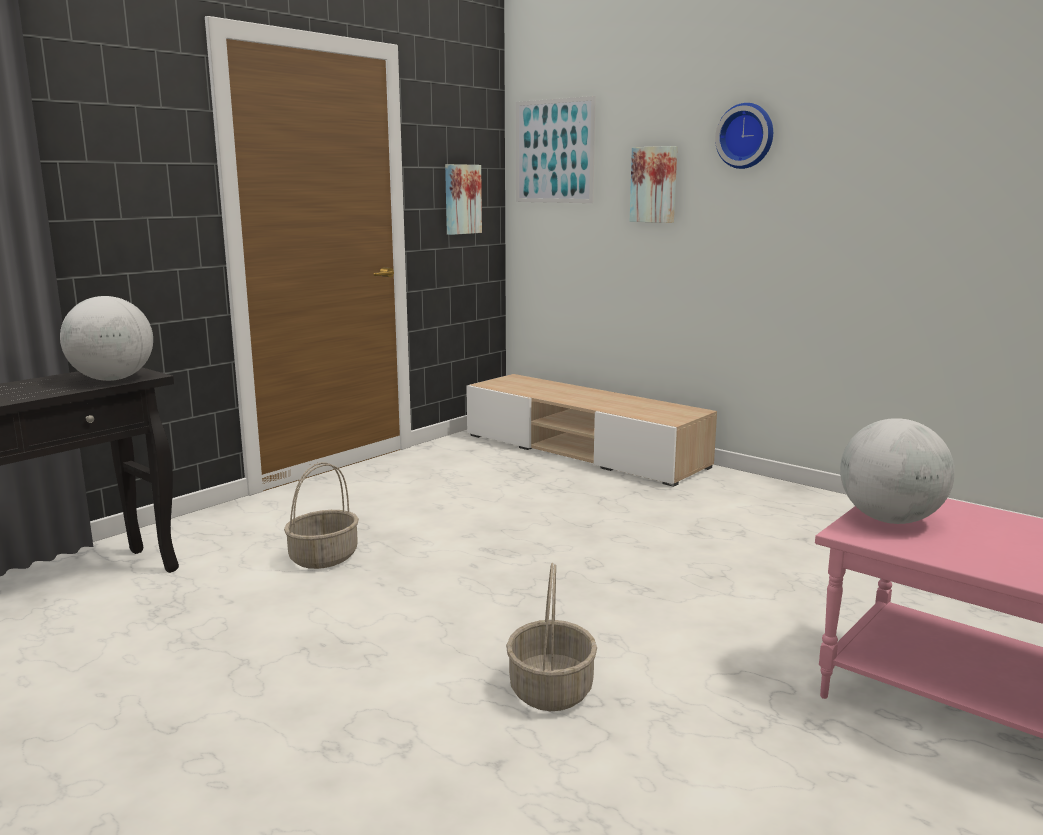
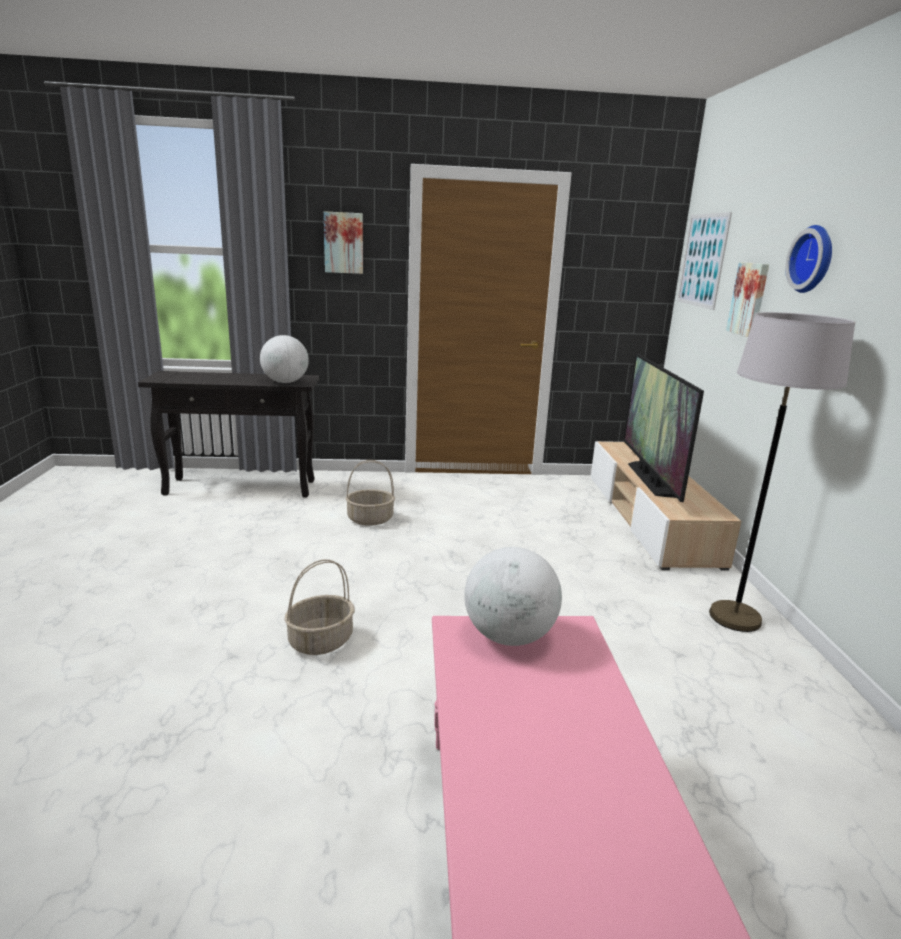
camera: 45 degrees right, 5 degrees up
picture [445,164,482,235] -> picture moved to [324,211,363,274]
none -> television [623,353,704,502]
none -> grey floor lamp [709,312,855,632]

